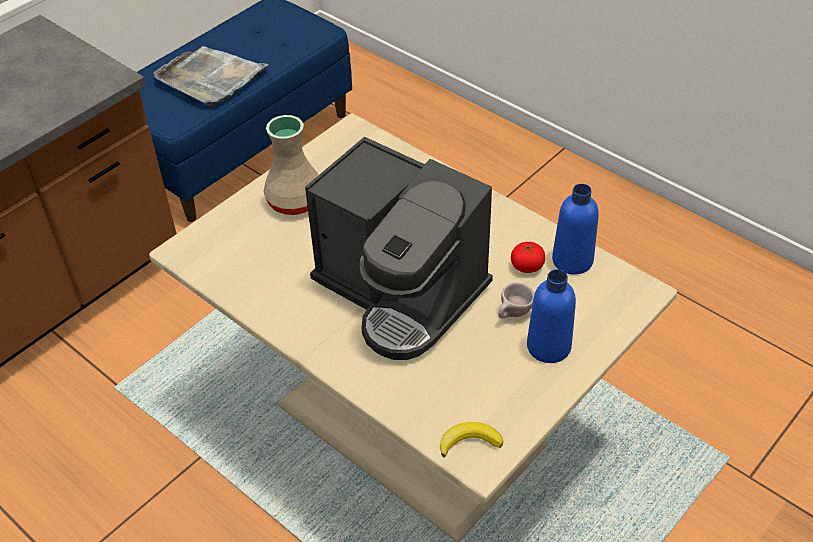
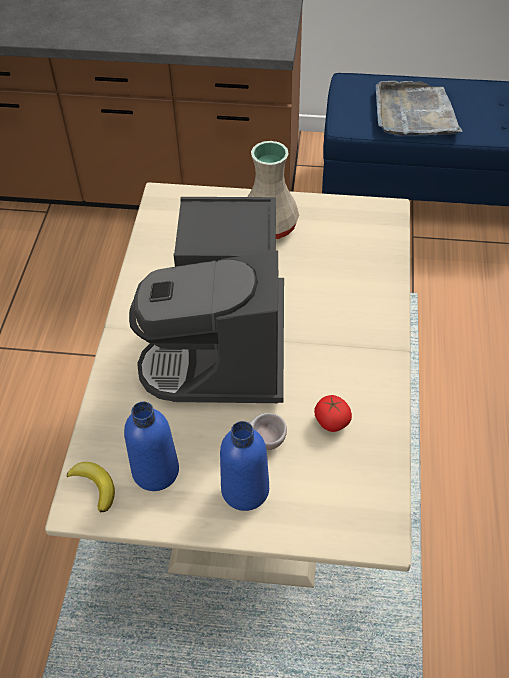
camera: 55 degrees right, 5 degrees up
blue bottle [552,184,599,275] -> blue bottle moved to [124,402,179,491]

